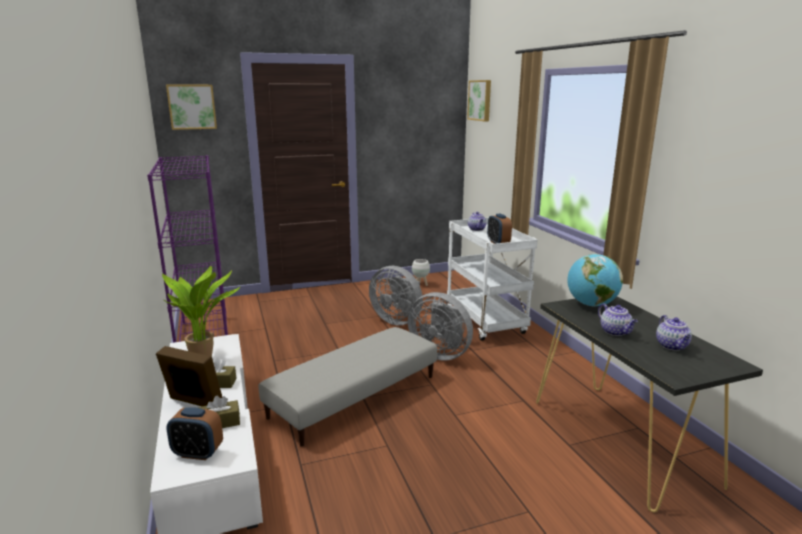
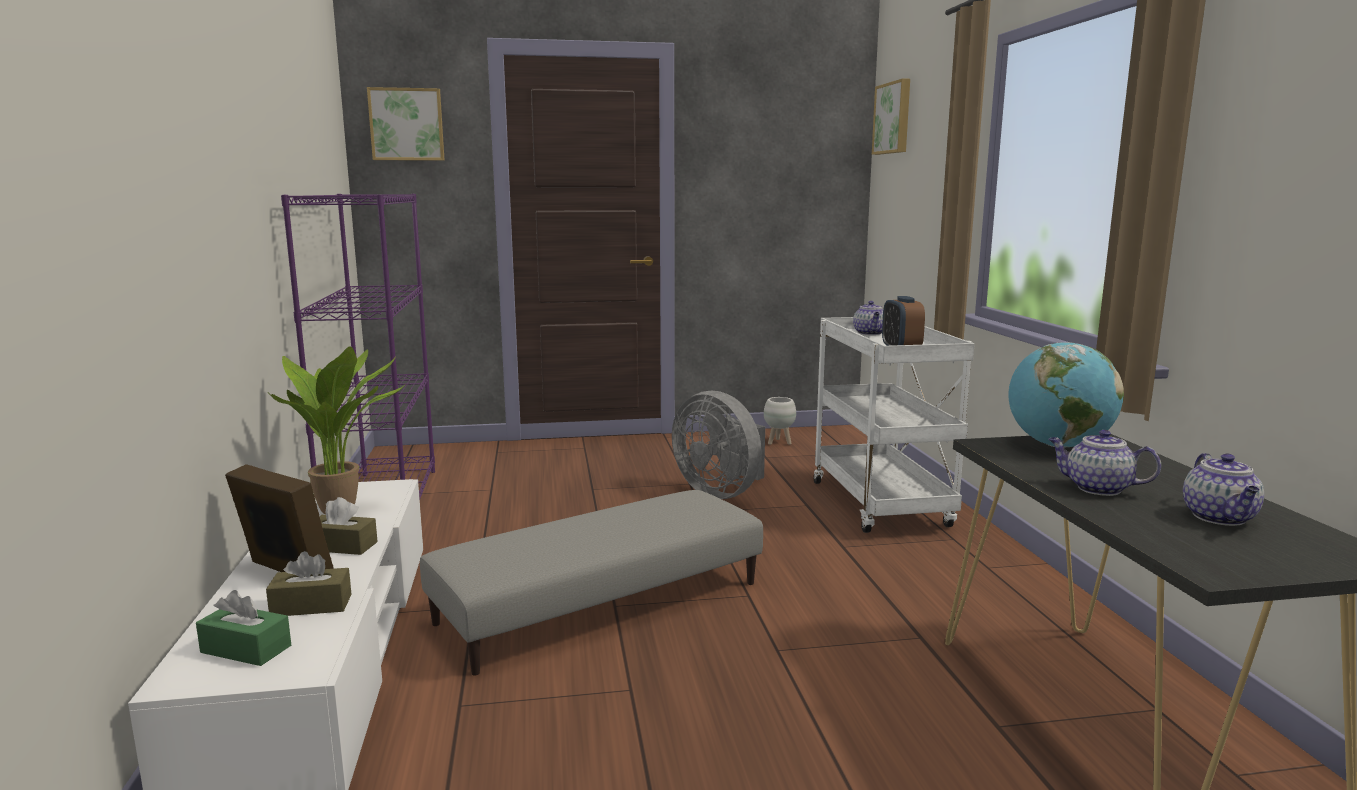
camera: 10 degrees right, 5 degrees down
alarm clock [166,407,223,460] -> green tissue box [196,590,291,666]
grey fan [408,292,473,361] -> none
teapot [598,303,638,336] -> teapot turned 135 degrees clockwise [1048,430,1161,496]

